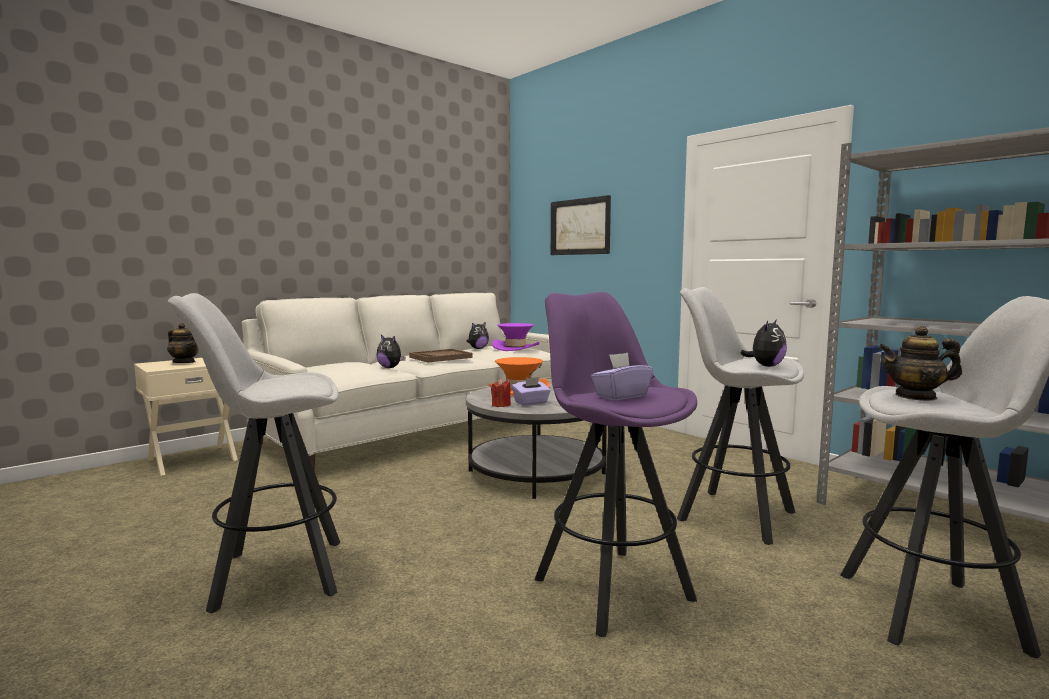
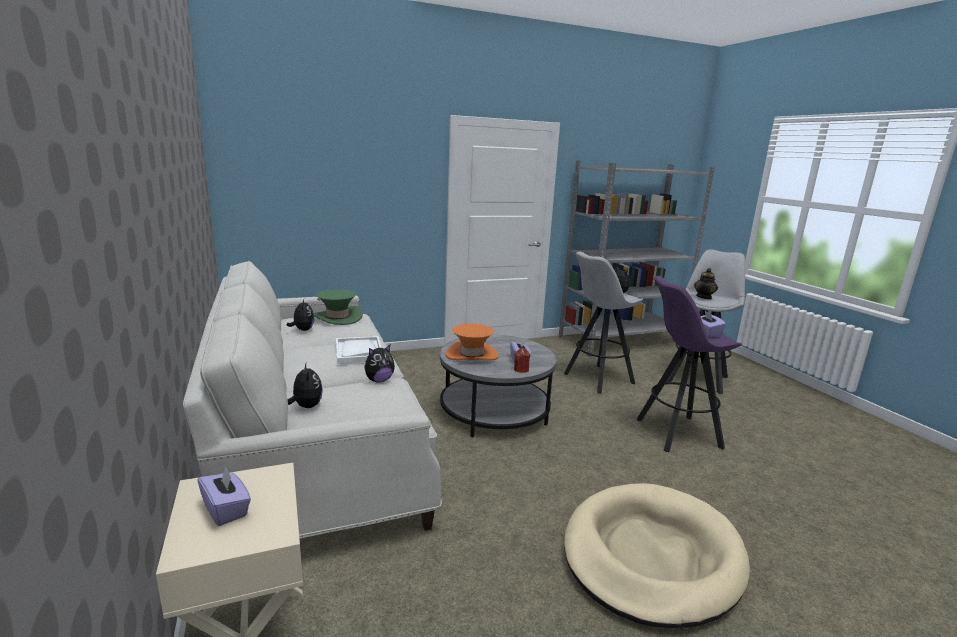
camera: 70 degrees left, 10 degrees up
teapot [167,323,199,363] -> purple tissue box [197,466,251,526]
grey stool [168,293,340,614] -> beige dog bed [564,483,750,628]
brown tray [409,349,473,363] -> white tray [336,336,382,364]
purple hat [492,323,540,351] -> green hat [314,289,363,325]
picture [551,195,611,255] -> none
none -> plush toy [287,363,323,408]

